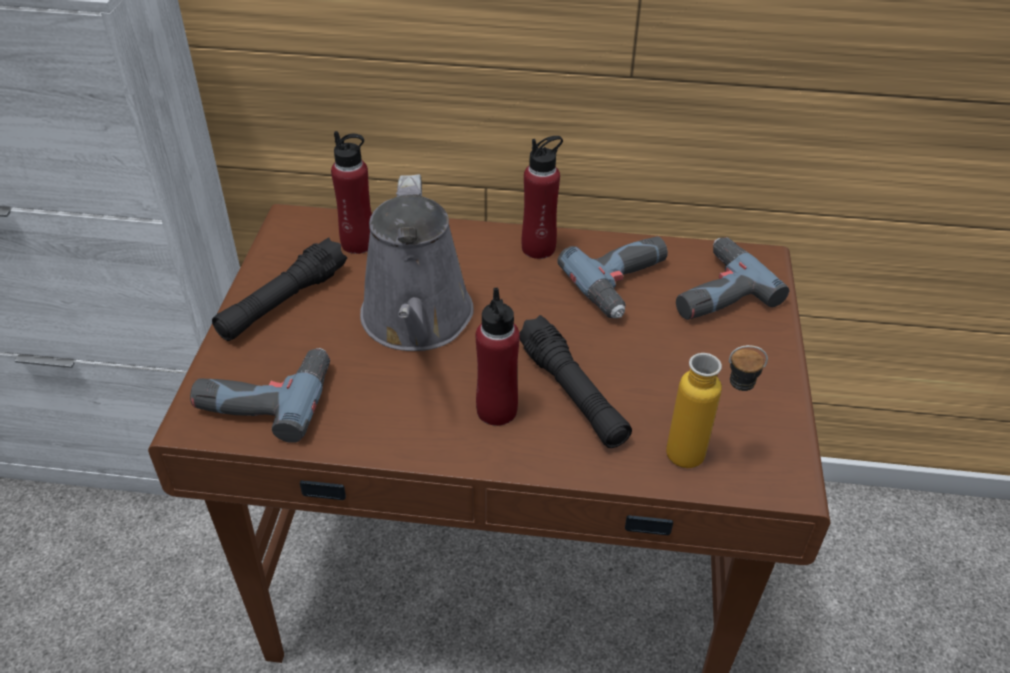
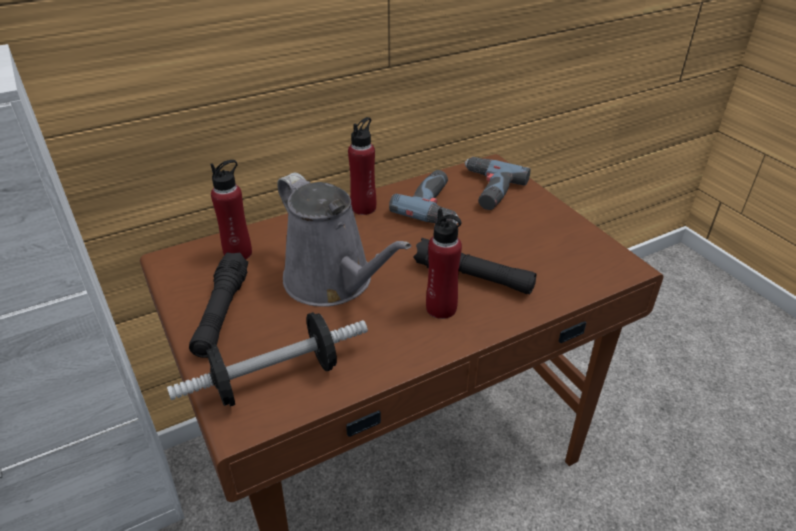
camera: 35 degrees left, 5 degrees down
power drill [190,348,330,443] -> dumbbell [167,312,368,407]
bottle [666,345,768,468] -> none

